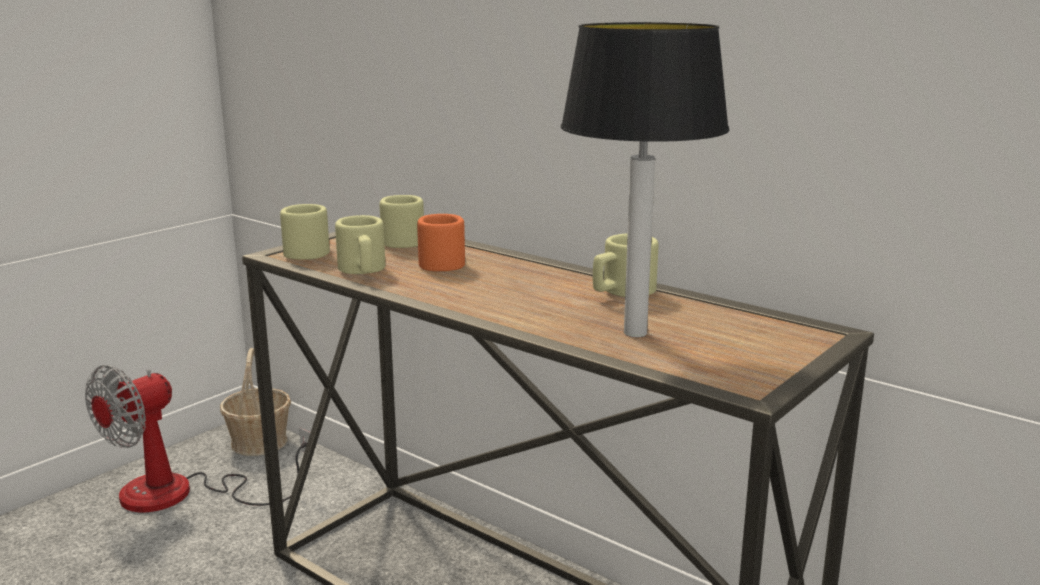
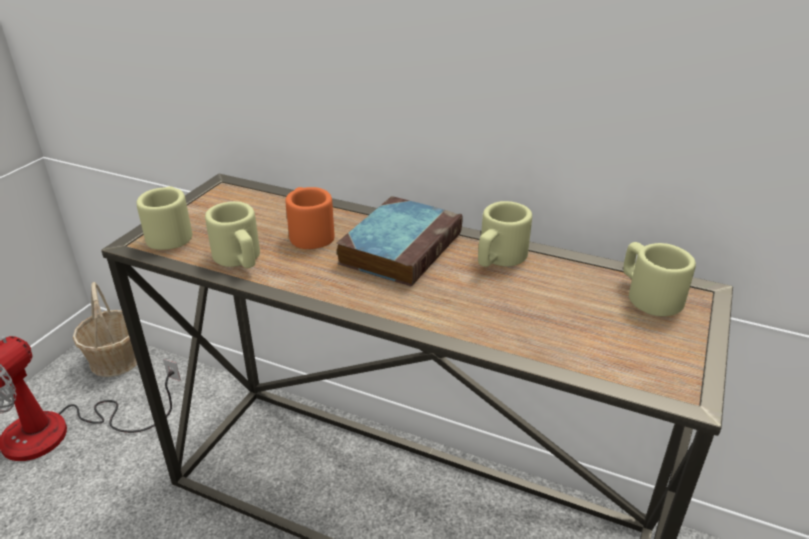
camera: 15 degrees left, 15 degrees up
beige mug [380,195,424,248] -> beige mug moved to [623,242,696,316]
table lamp [561,22,729,337] -> none
none -> book [336,196,463,287]

